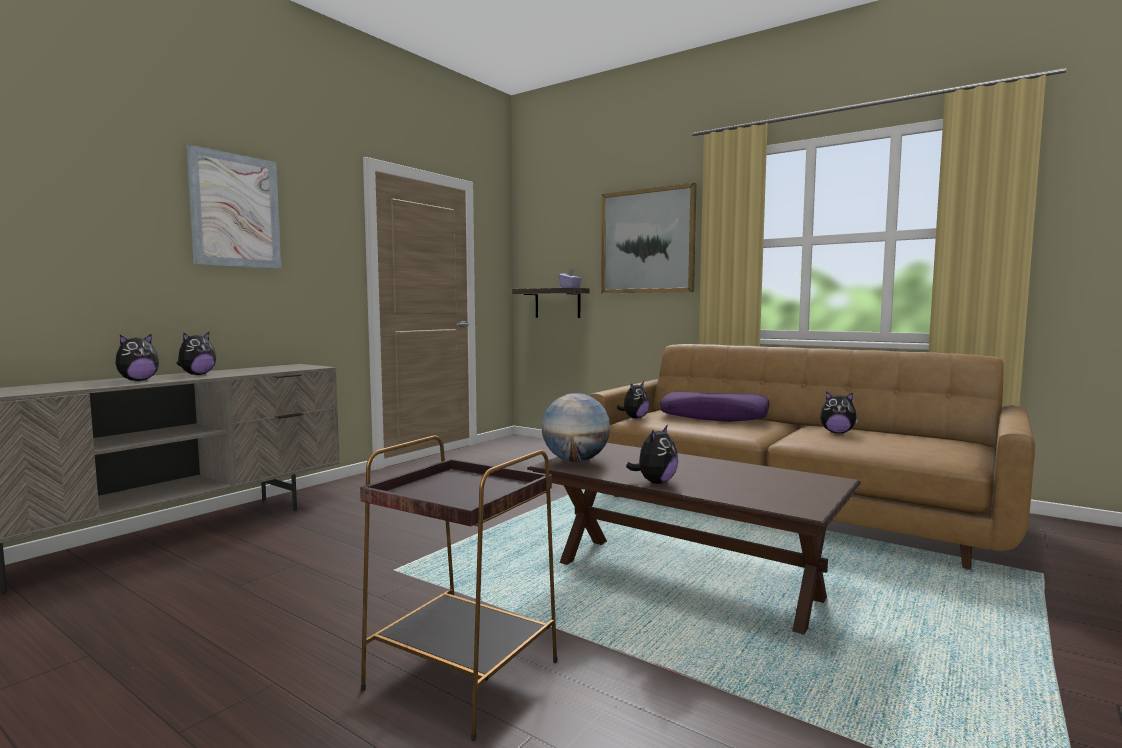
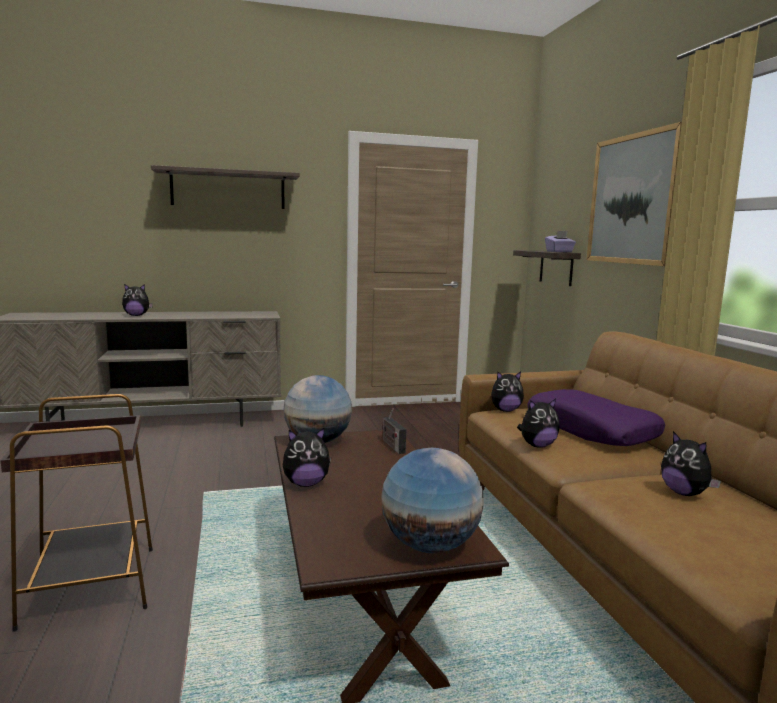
camera: 40 degrees right, 5 degrees up
plush toy [177,332,216,375] -> plush toy moved to [517,399,560,448]
picture [186,145,281,269] -> shelf [151,165,300,209]
none -> globe [381,448,484,553]
none -> radio [383,409,406,454]

